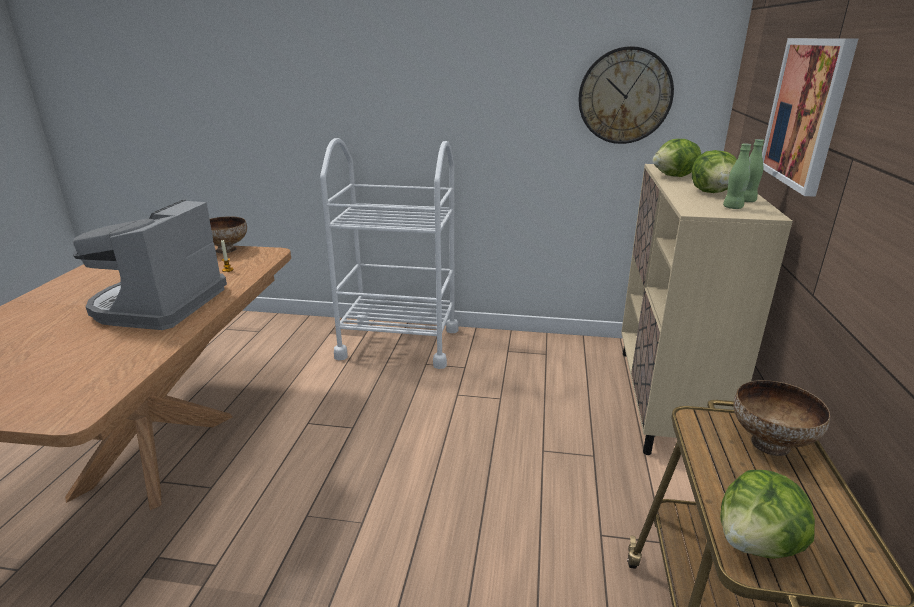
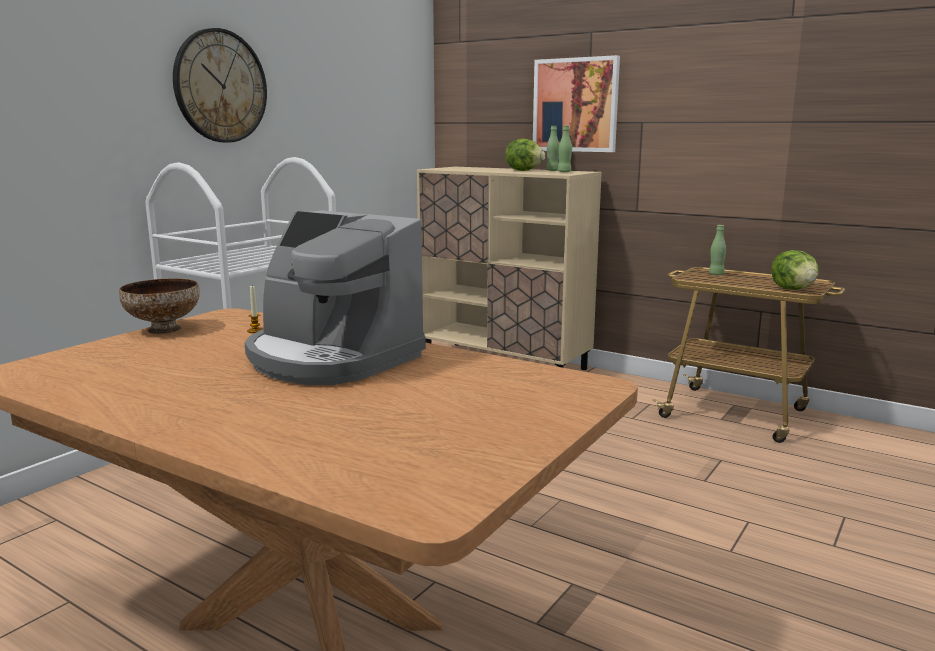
camera: 65 degrees left, 10 degrees down
wall clock [578,46,674,144] -> wall clock moved to [173,28,267,143]
lettuce [653,139,701,177] -> none
bowl [733,380,830,456] -> green bottle [709,225,726,275]

